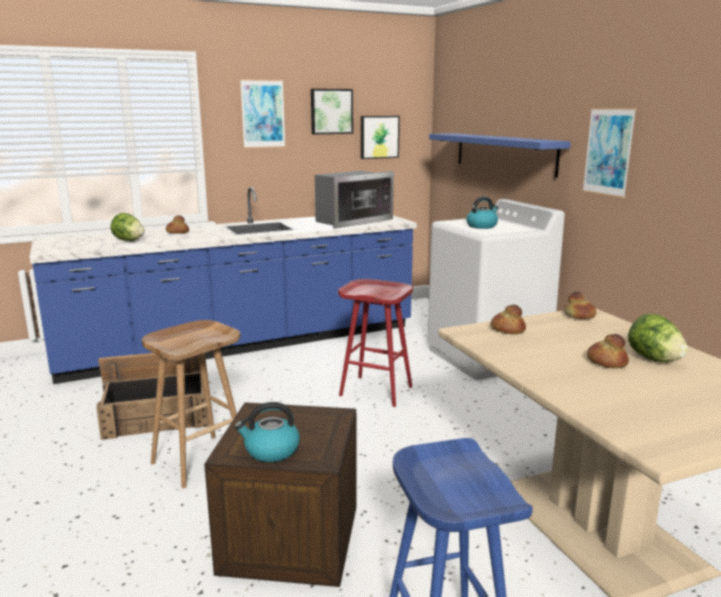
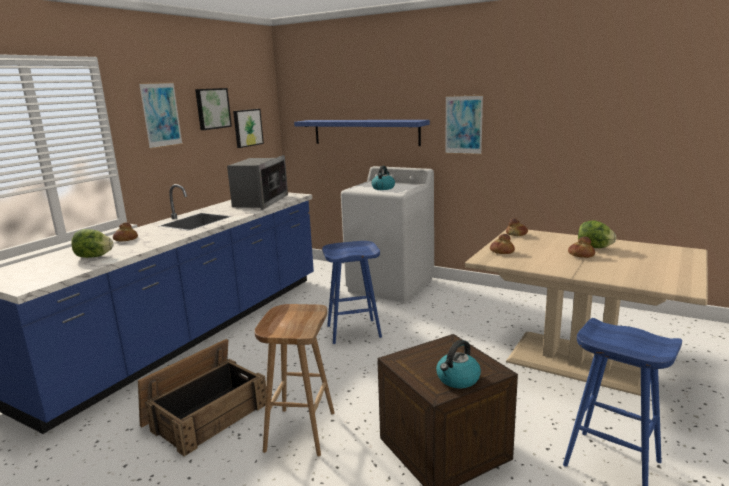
camera: 35 degrees left, 0 degrees up
red stool [338,279,413,407] -> blue stool [322,241,382,344]

